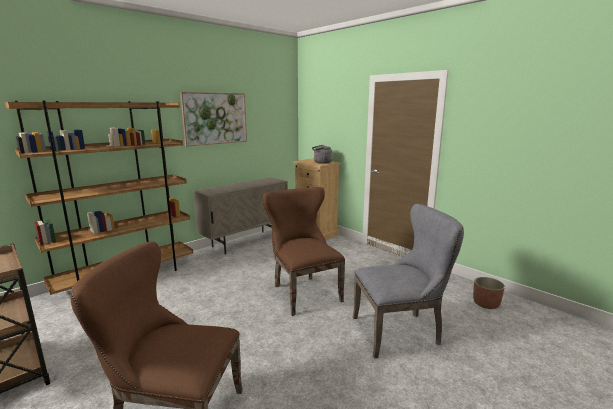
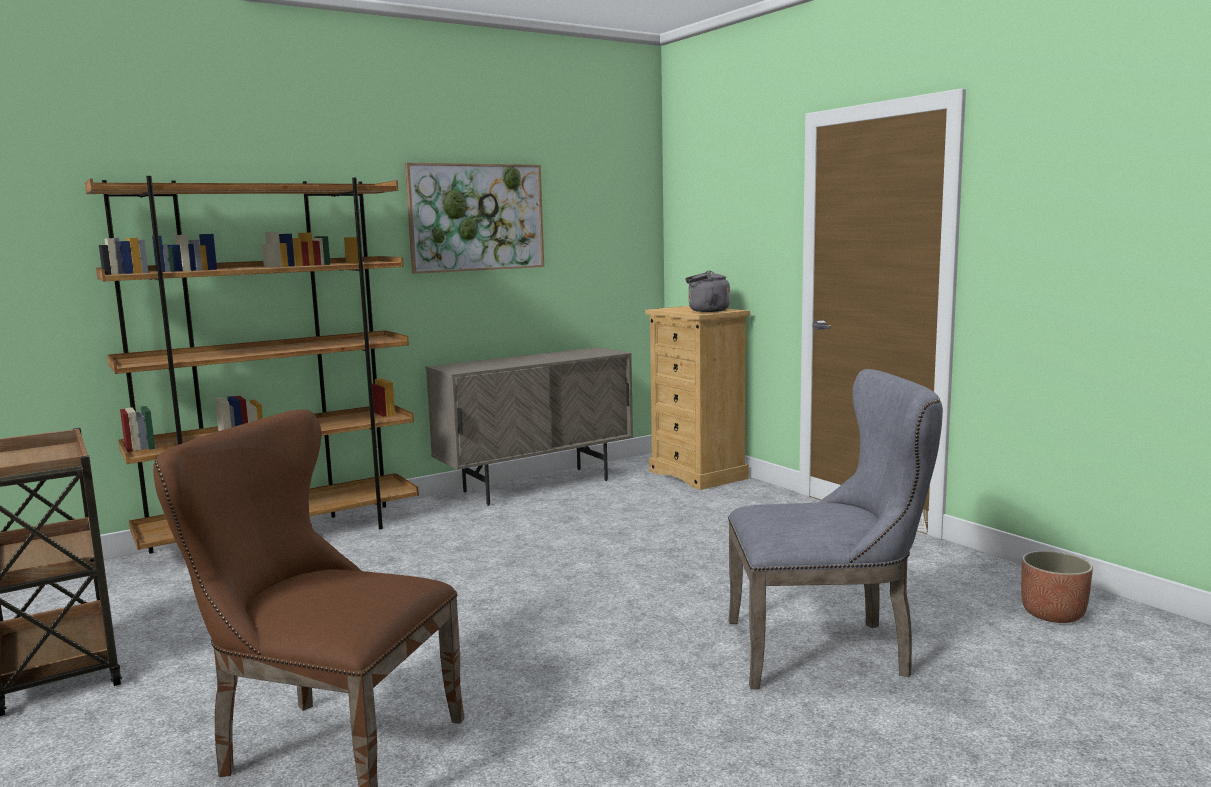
camera: 10 degrees right, 5 degrees down
brown chair [262,187,345,316] -> none

